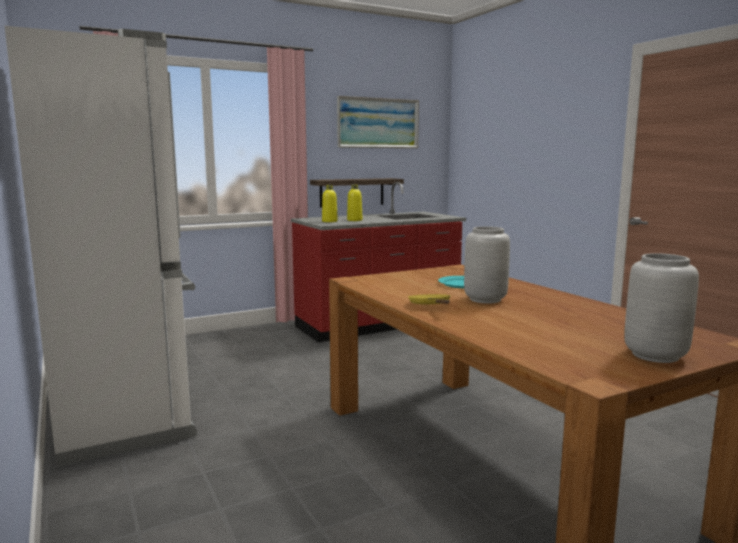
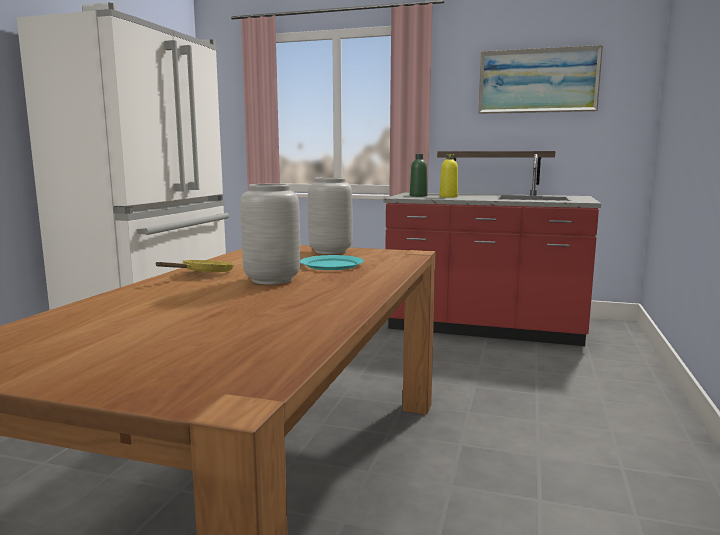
camera: 45 degrees right, 0 degrees up
yellow bottle [322,185,338,222] -> green bottle [410,154,428,197]
grey vase [624,253,699,363] -> grey vase moved to [308,177,352,254]

